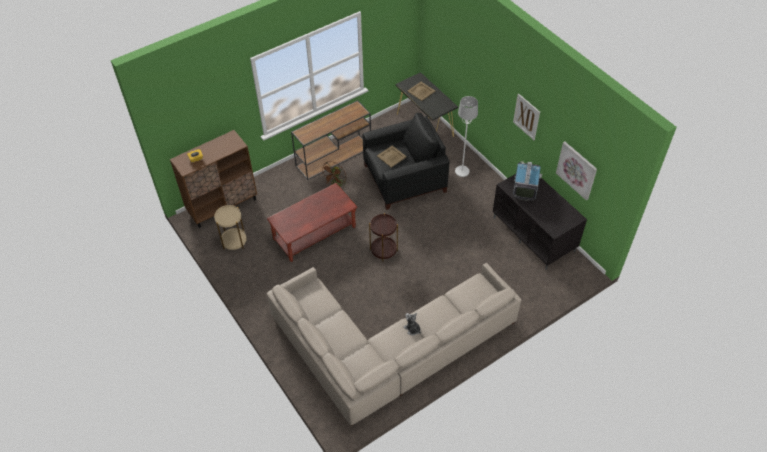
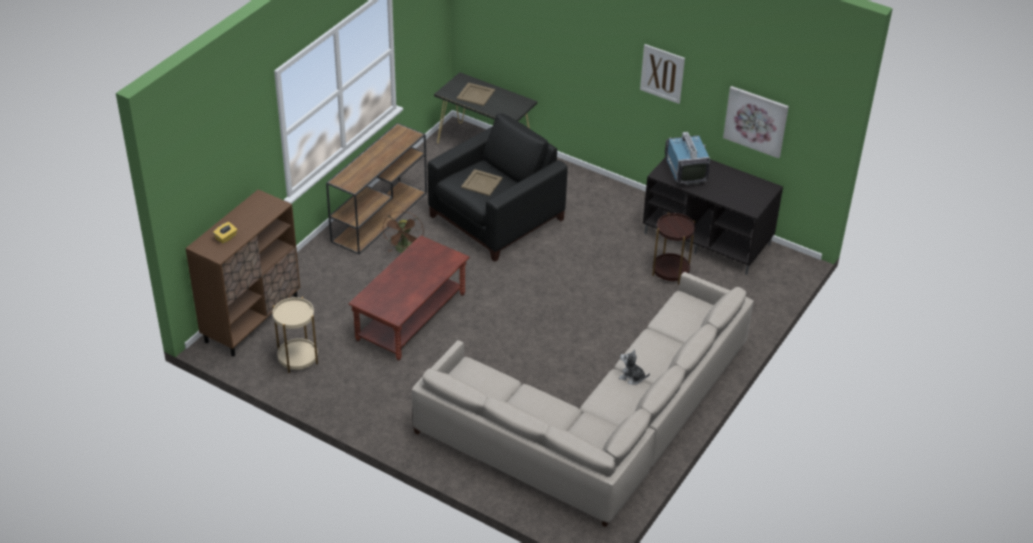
camera: 25 degrees left, 10 degrees down
brown side table [369,213,398,261] -> brown side table moved to [652,212,695,285]
white floor lamp [455,96,478,177] -> none

